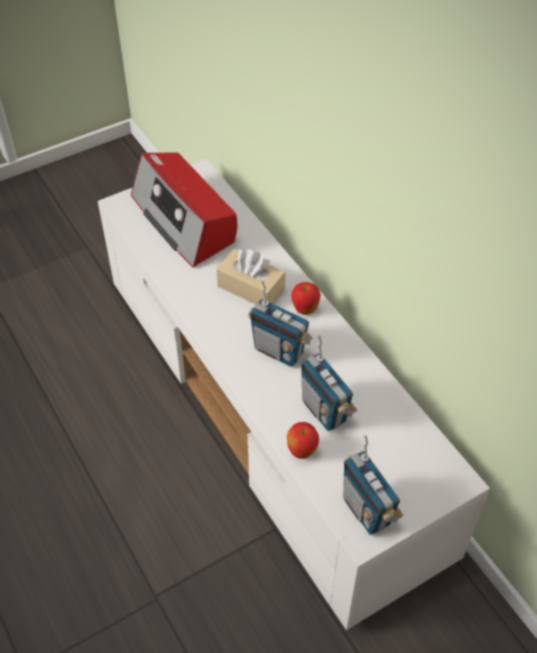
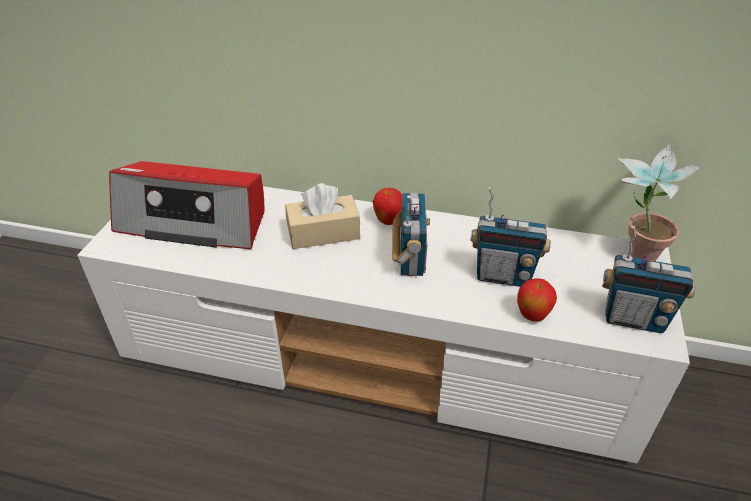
camera: 45 degrees left, 10 degrees down
radio [248,280,313,367] -> radio turned 75 degrees counterclockwise [392,193,430,276]
none -> potted plant [618,144,706,261]

